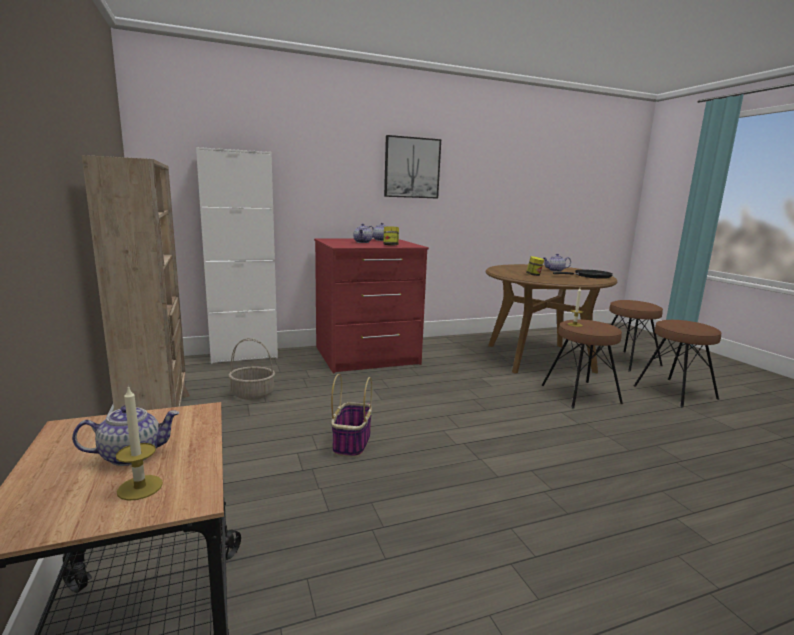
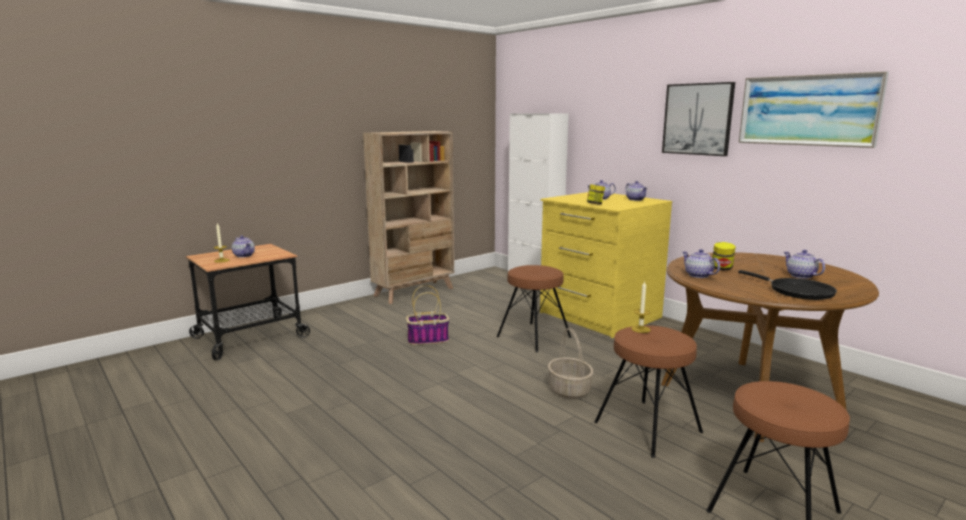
camera: 70 degrees right, 0 degrees up
basket [228,338,275,400] -> basket moved to [548,328,593,399]
red dresser [314,239,429,373] -> yellow dresser [540,192,672,338]
brown stool [596,300,663,372] -> brown stool moved to [497,265,571,352]
none -> teapot [682,249,720,278]
none -> picture [739,71,889,148]

